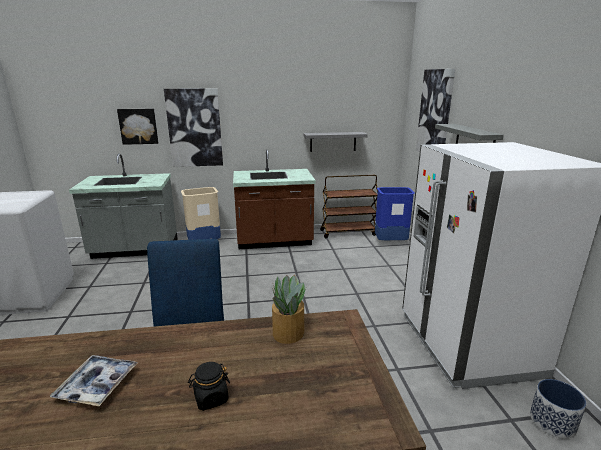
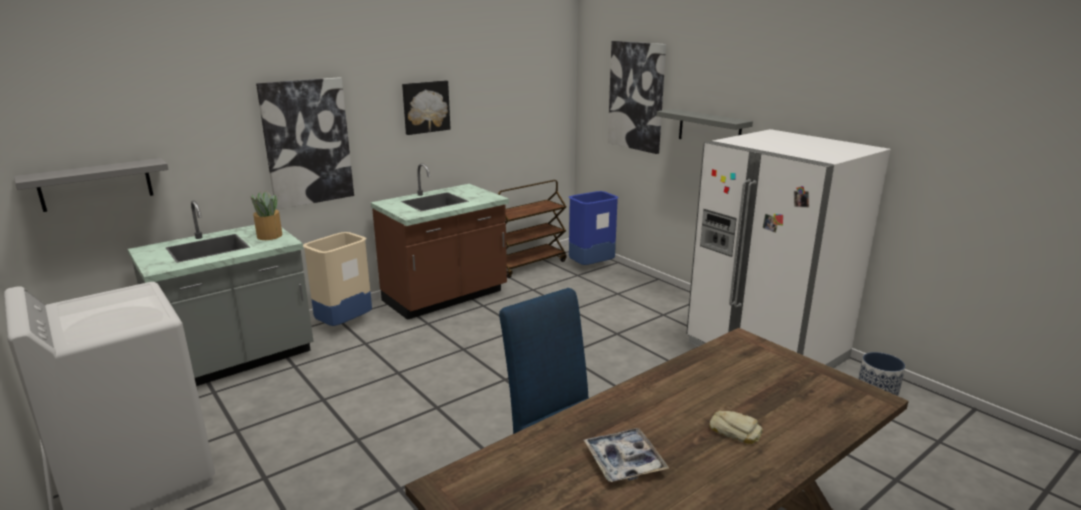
camera: 30 degrees left, 0 degrees up
picture [117,109,158,145] -> picture moved to [402,80,451,135]
black jar [188,362,230,411] -> bread [710,411,763,444]
potted plant [272,275,305,344] -> potted plant moved to [250,191,282,240]
grey shelf [304,132,368,152] -> grey shelf moved to [14,158,169,212]

